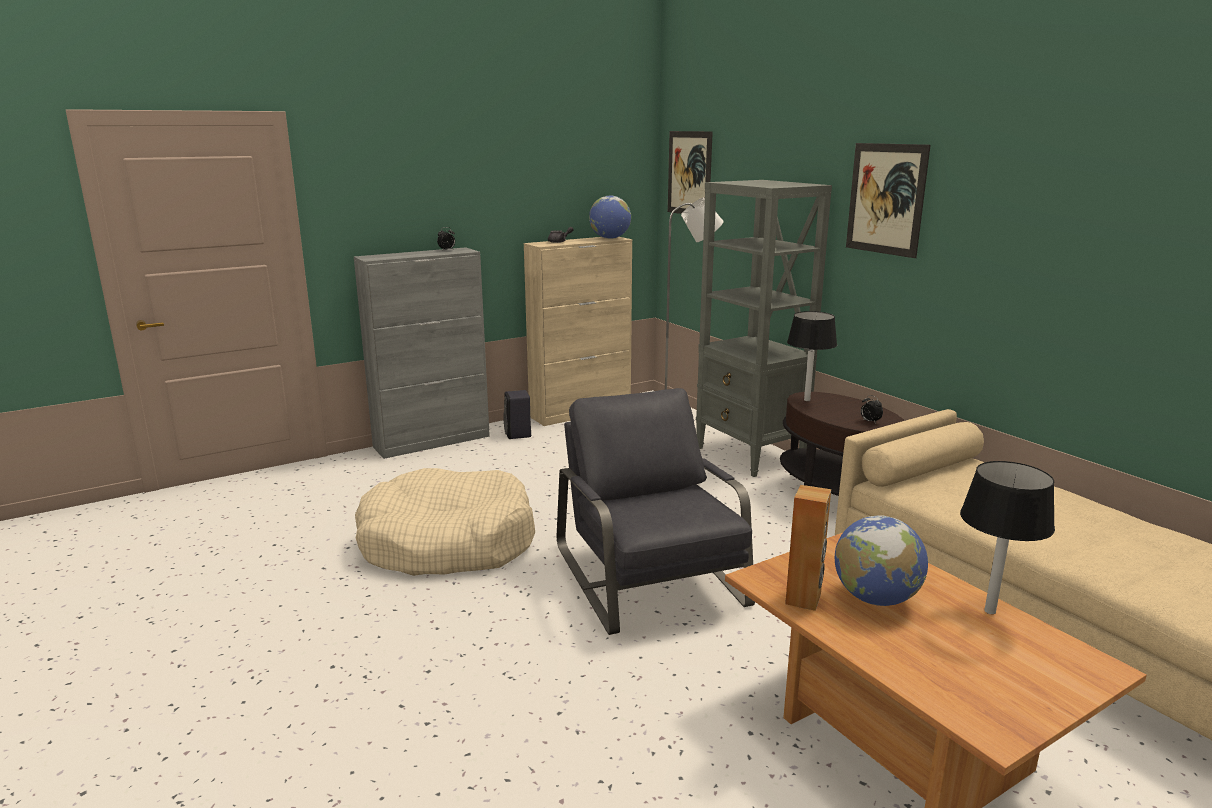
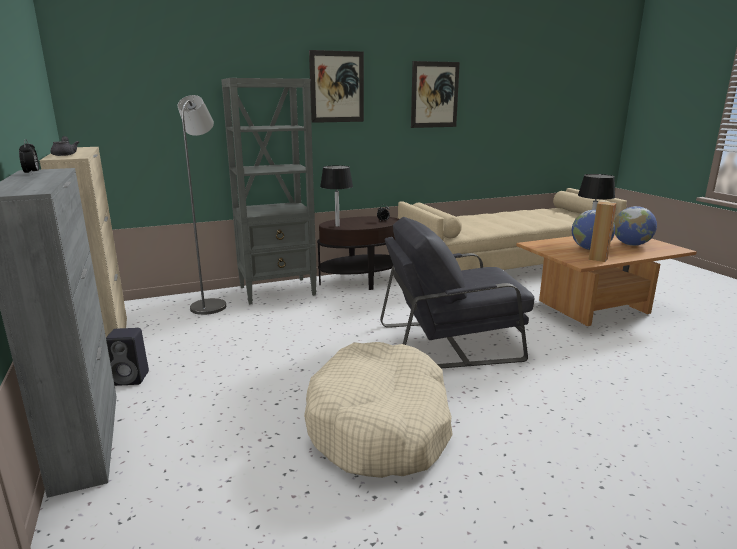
camera: 80 degrees left, 0 degrees up
globe [589,196,631,239] -> globe moved to [614,206,657,246]
picture [668,131,713,214] -> picture moved to [411,61,460,128]

